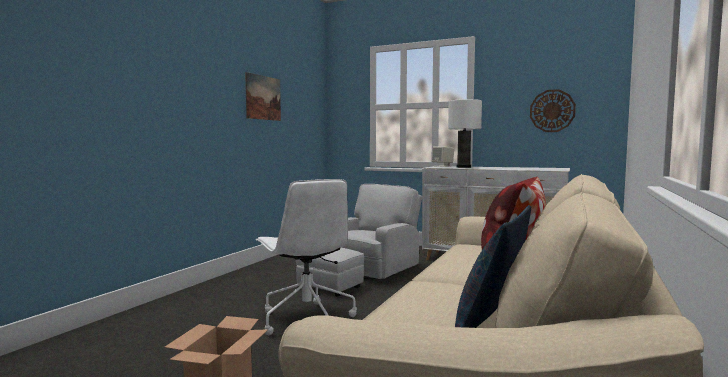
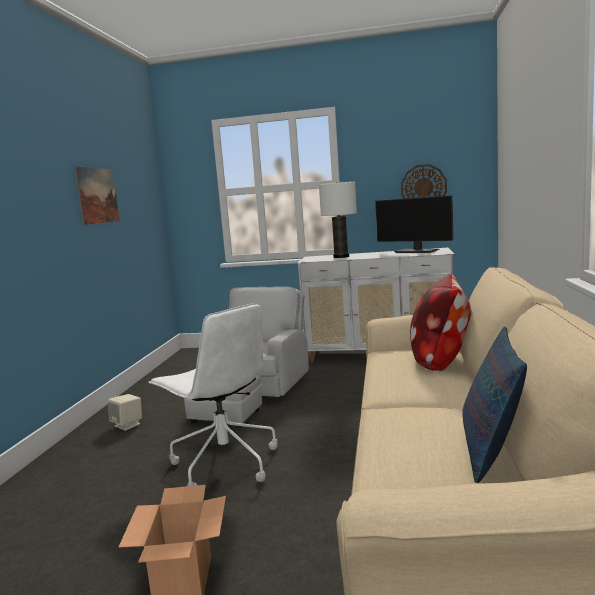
camera: 15 degrees left, 5 degrees up
beige speaker [432,146,454,167] -> beige speaker moved to [108,394,142,431]
none -> monitor [375,195,453,253]

